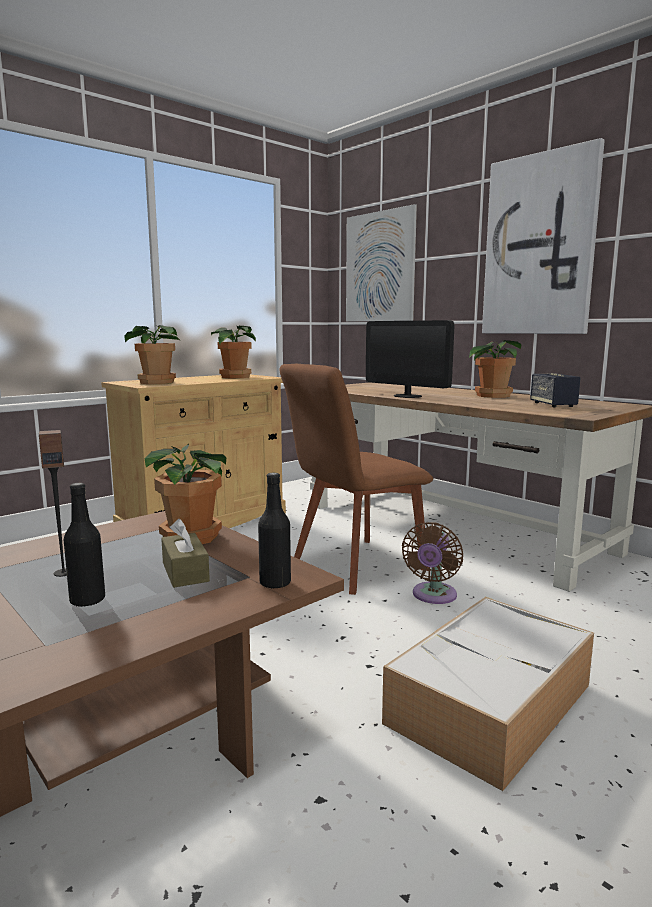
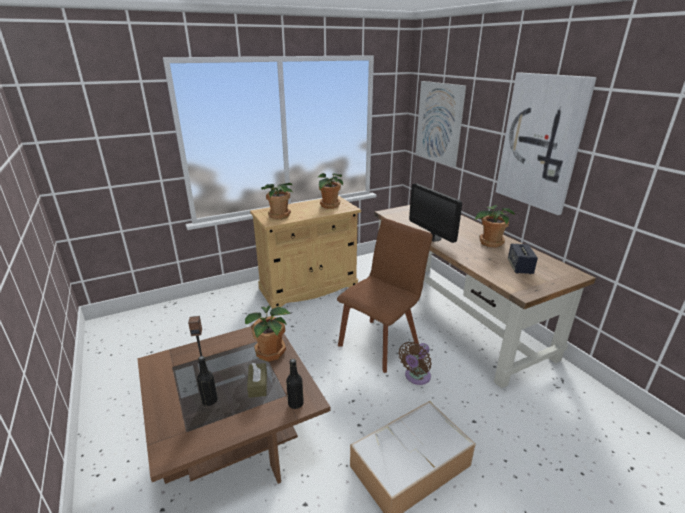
camera: 15 degrees right, 15 degrees up
brown chair [280,364,433,595] -> brown chair turned 150 degrees clockwise [337,218,433,373]

